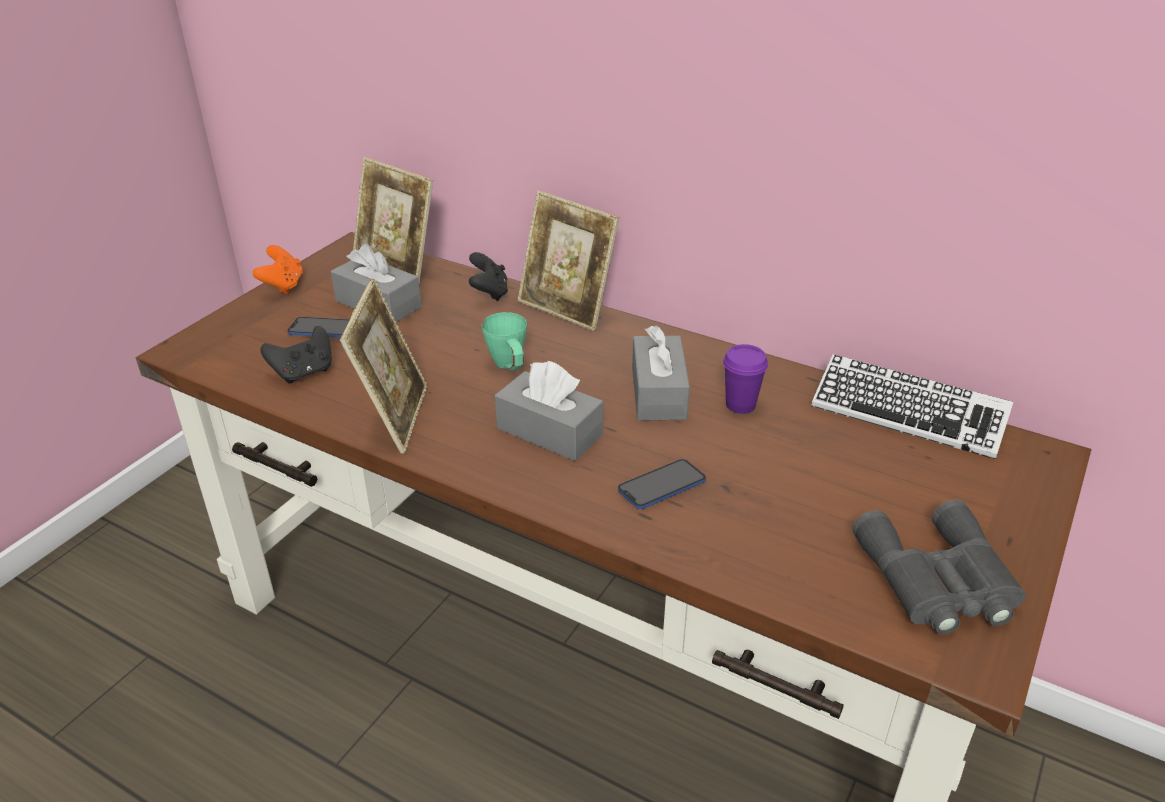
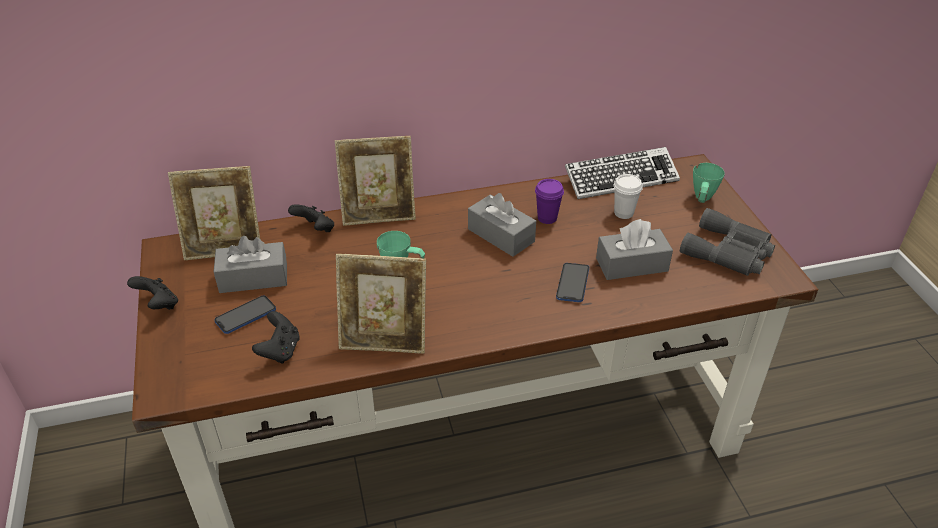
camera: 45 degrees left, 5 degrees up
orange game controller [253,245,303,294] -> black game controller [127,276,178,310]
picture frame [340,279,427,454] -> picture frame turned 135 degrees clockwise [336,254,426,354]
grey tissue box [495,361,604,461] -> grey tissue box moved to [596,219,673,280]
none -> white cup [614,174,643,219]
none -> green mug [693,163,725,203]

